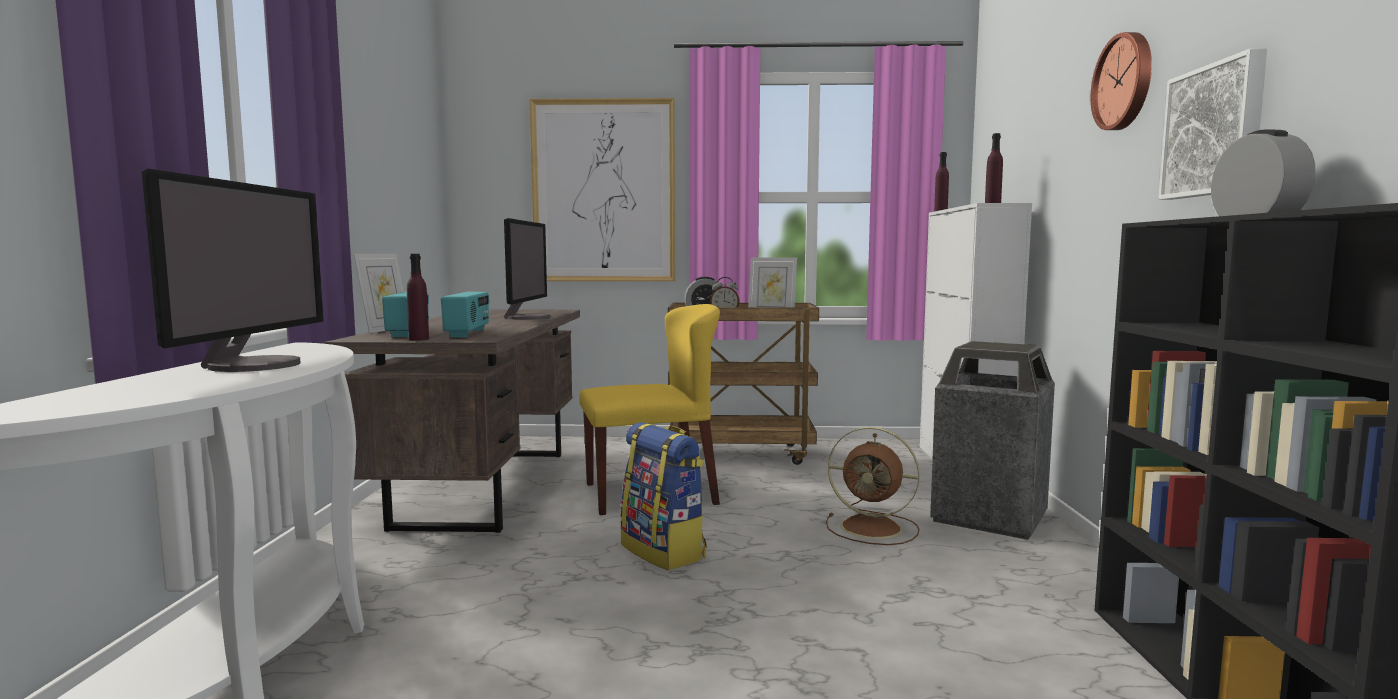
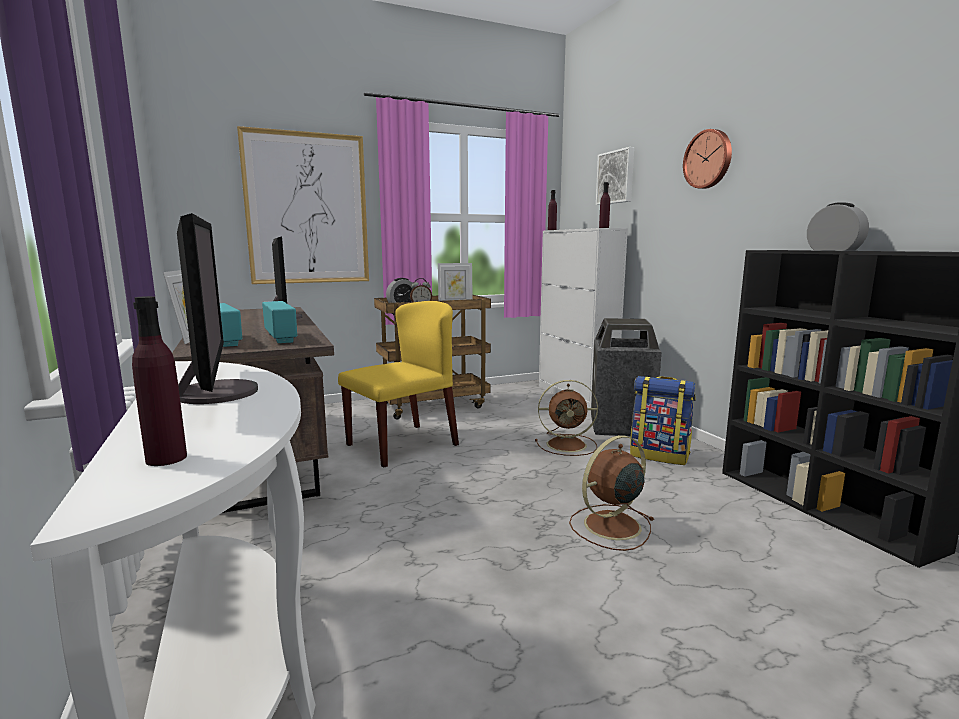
camera: 25 degrees left, 5 degrees up
purple bottle [407,254,429,341] -> purple bottle moved to [132,296,187,466]
backpack [621,422,707,570] -> backpack moved to [630,376,696,465]
picture [1158,48,1267,200] -> picture moved to [596,147,634,205]
none -> brown fan [569,435,655,551]

